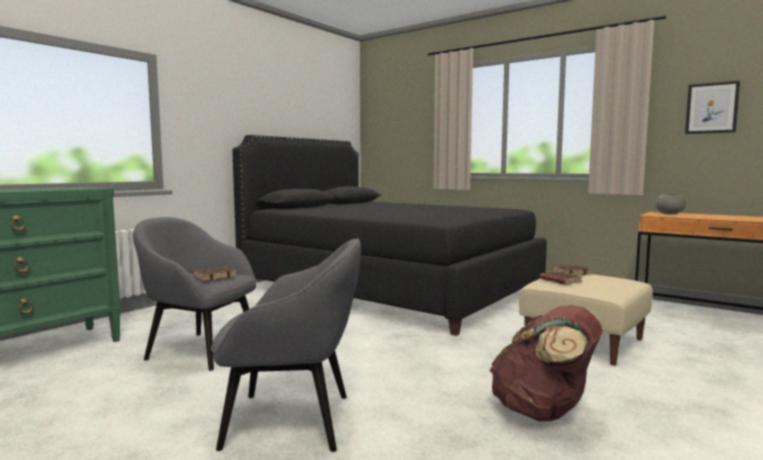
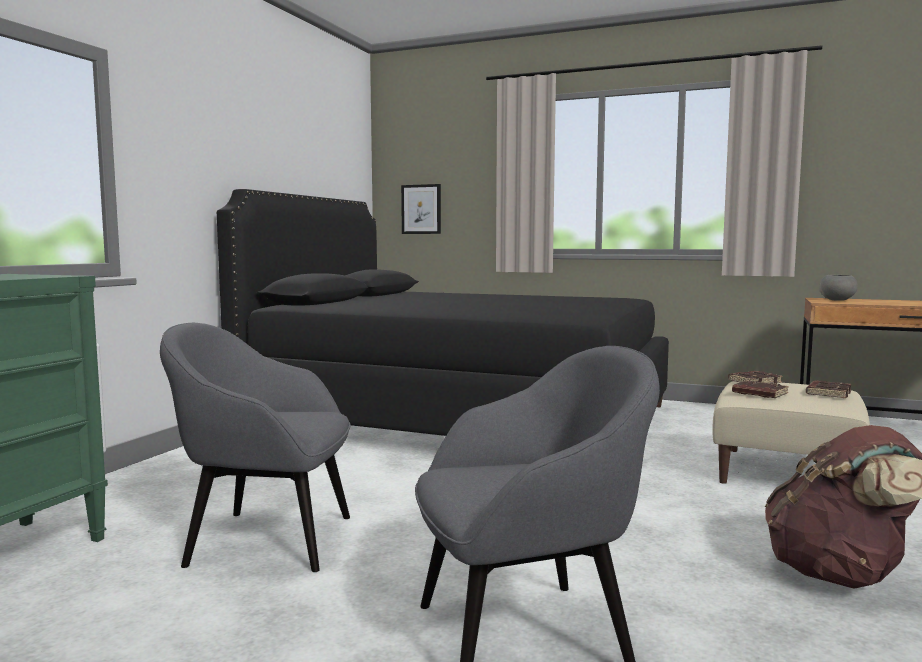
camera: 15 degrees left, 0 degrees up
brown book [193,267,237,281] -> brown book moved to [806,380,851,398]
picture [685,81,740,134] -> picture moved to [401,184,441,234]

